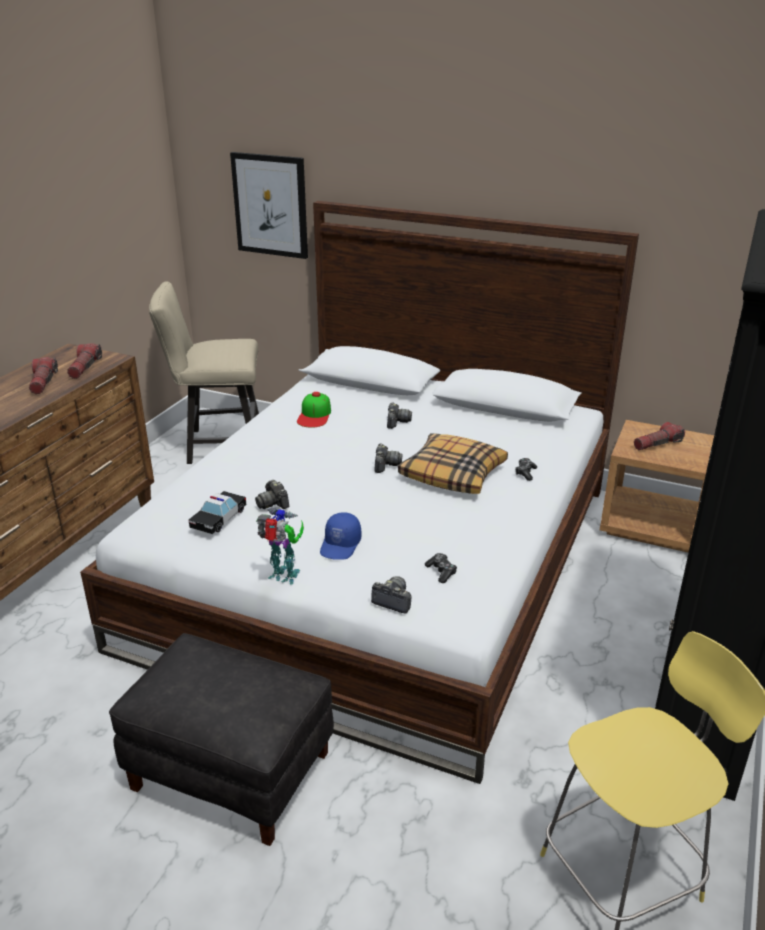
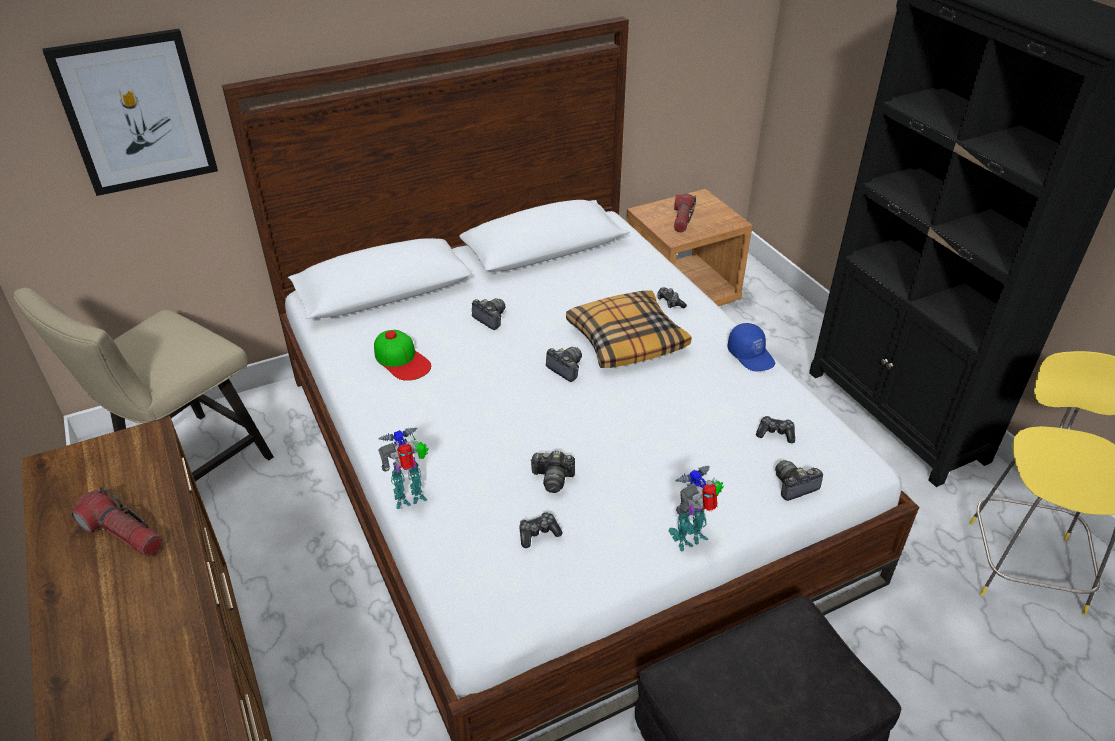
camera: 50 degrees left, 10 degrees up
flashlight [67,343,102,379] -> none
toy car [188,491,246,534] -> game controller [519,512,562,548]
blue cap [320,512,361,560] -> blue cap moved to [728,323,775,371]
none -> toy robot [378,428,429,509]

